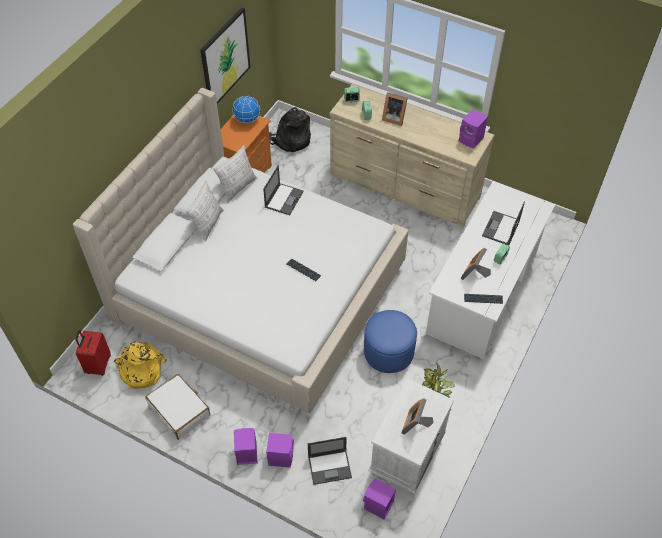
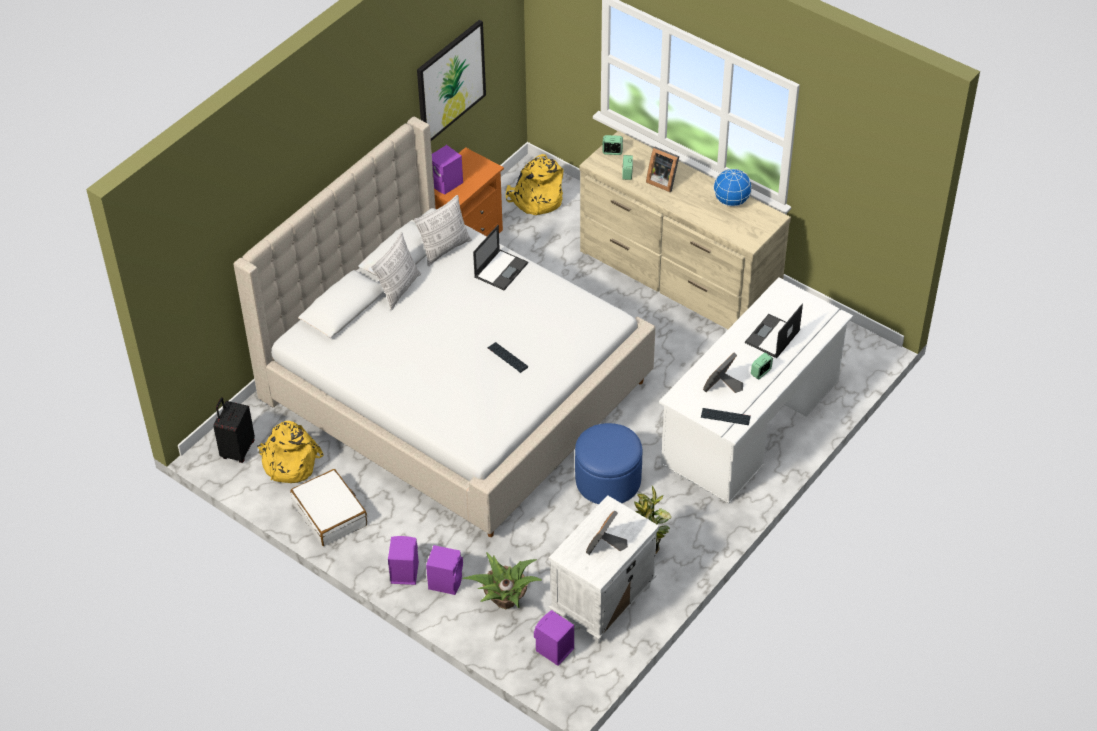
camera: 10 degrees right, 5 degrees down
red suitcase [76,330,111,376] -> black suitcase [213,398,255,463]
globe [232,96,260,123] -> globe moved to [713,169,752,206]
black backpack [269,107,311,152] -> yellow backpack [506,154,563,215]
laptop [308,437,352,485] -> potted plant [463,552,542,609]
purple speaker [459,109,488,149] -> purple speaker moved to [432,145,463,195]

